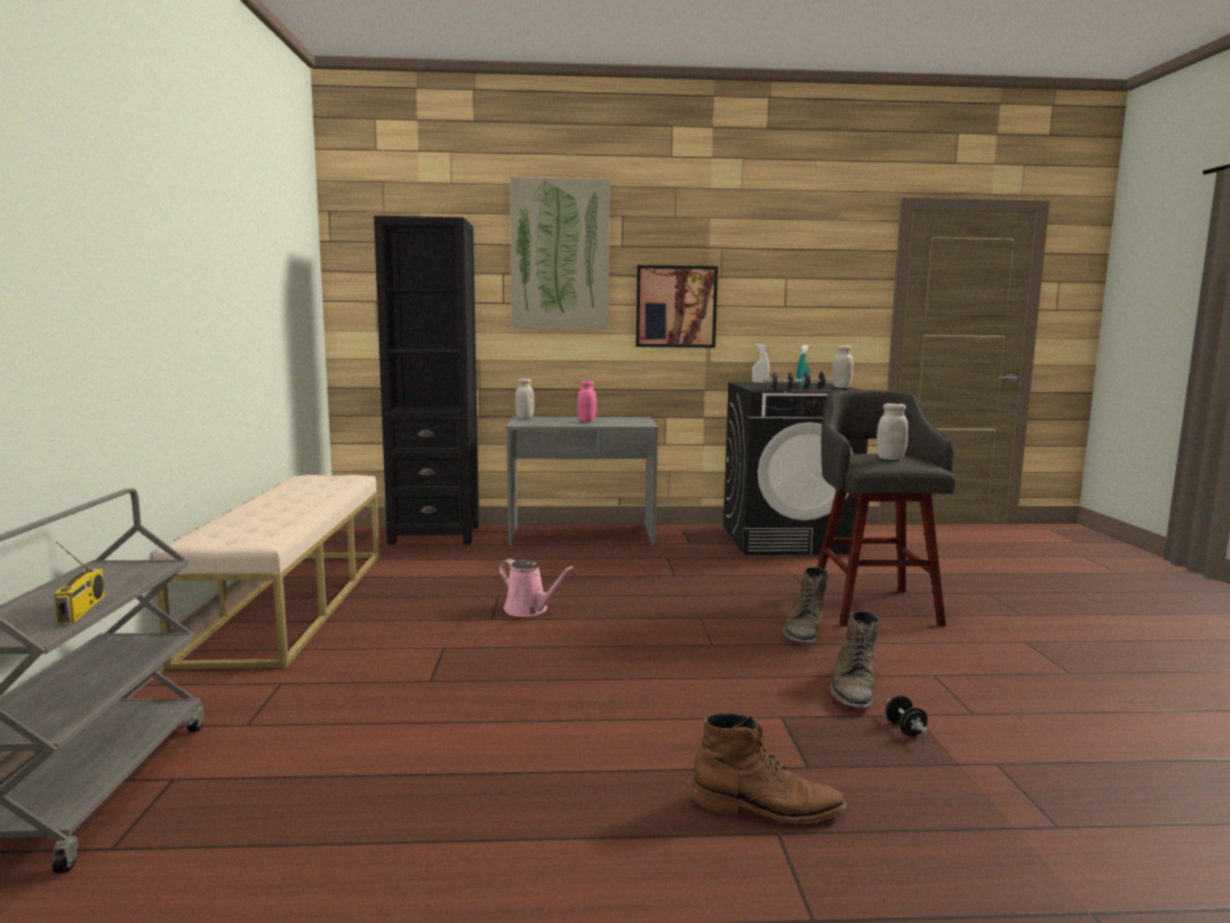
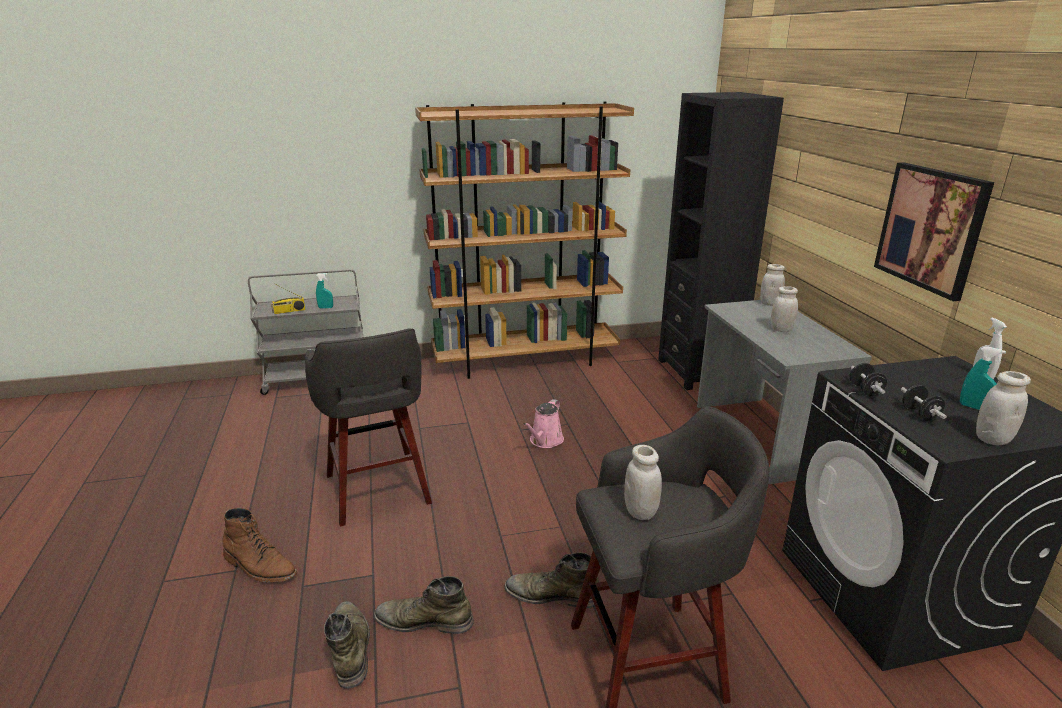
camera: 80 degrees right, 15 degrees up
beige bench [154,475,380,670] -> brown bookcase [415,102,634,379]
picture [510,177,610,330] -> none
pink jar [577,380,597,422] -> white jar [771,286,798,332]
brown boot [691,713,846,824] -> brown boot turned 60 degrees counterclockwise [222,508,297,582]
black dumbbell [885,695,928,736] -> green boot [324,601,370,689]
none -> grey stool [305,328,432,527]
none -> turquoise spray bottle [316,273,333,308]

